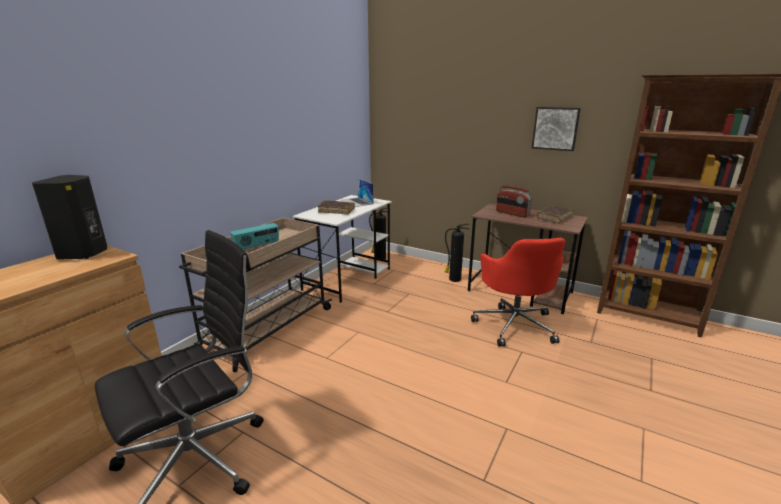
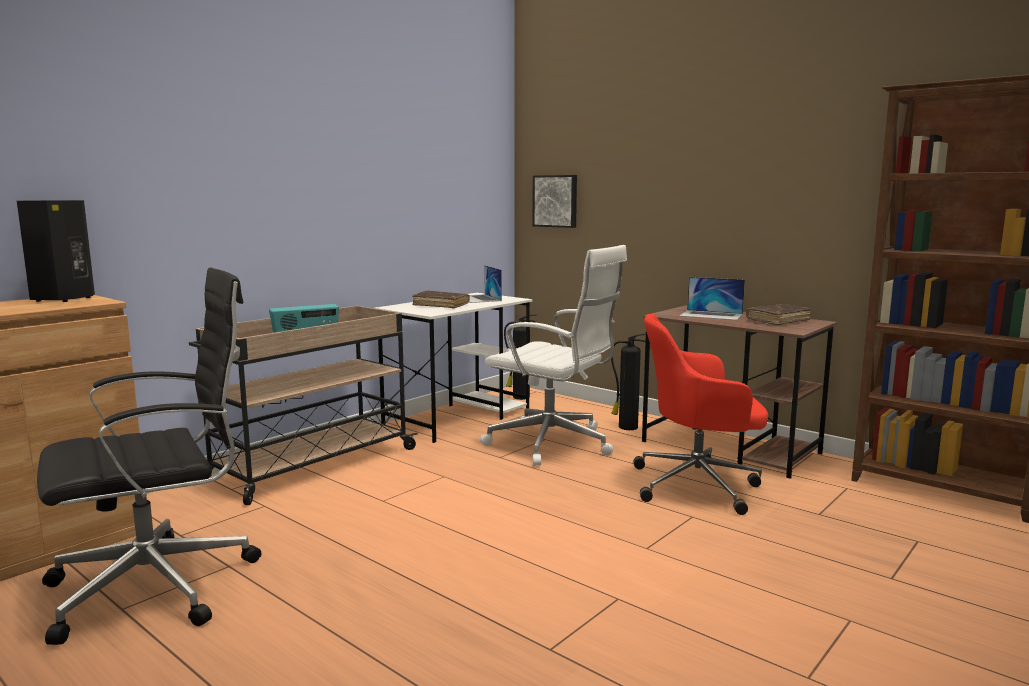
camera: 10 degrees right, 10 degrees down
red office chair [471,238,565,346] -> red office chair turned 90 degrees clockwise [633,314,768,515]
radio [496,185,532,218] -> laptop [679,277,745,320]
picture [532,107,581,151] -> picture moved to [532,175,577,228]
none -> white office chair [480,245,627,466]

